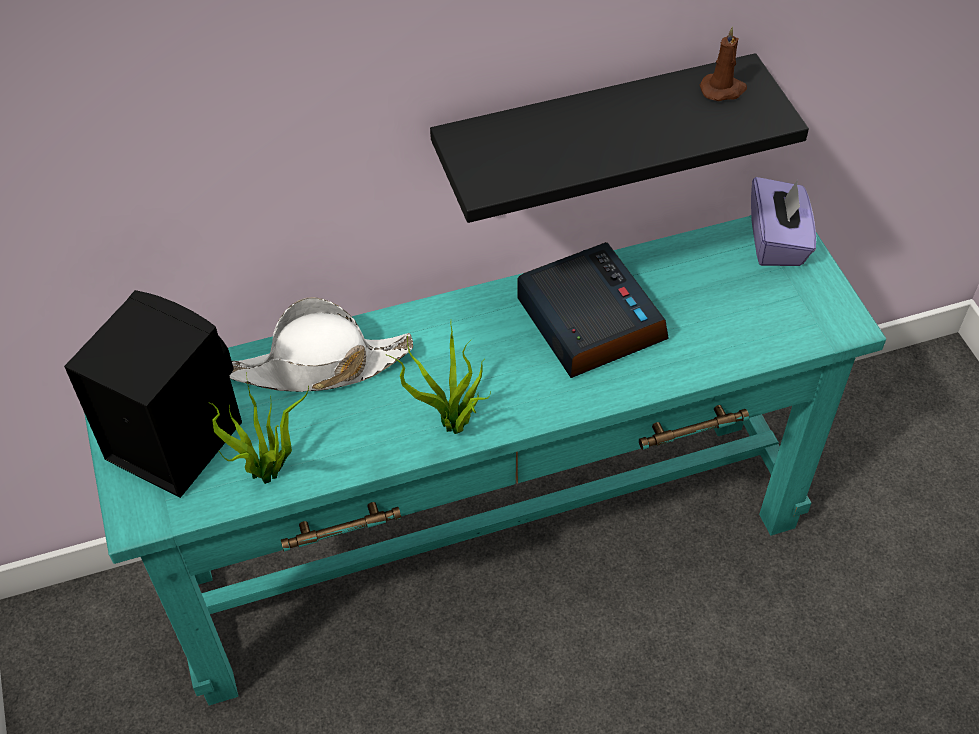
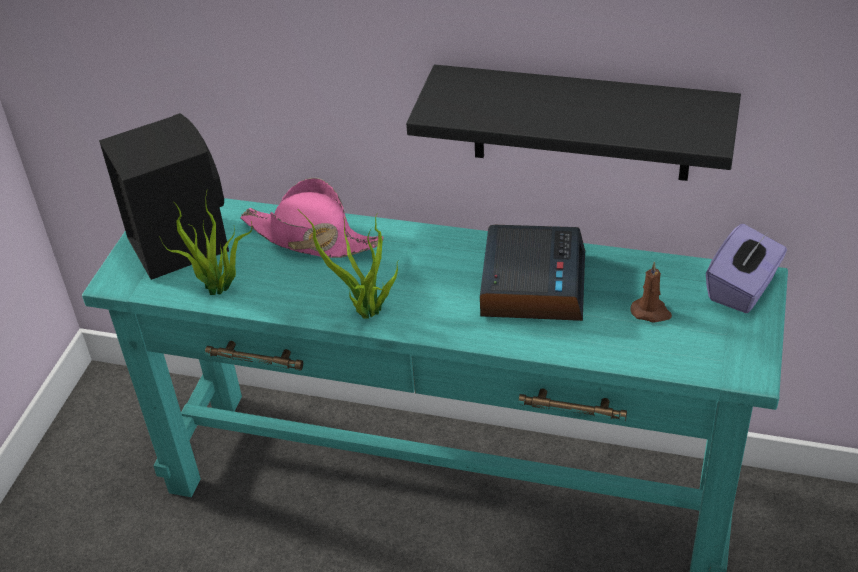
camera: 35 degrees right, 10 degrees down
white hat [230,297,413,392] -> pink hat [240,178,384,258]
brown candle [700,26,747,101] -> brown candle moved to [630,262,672,323]

